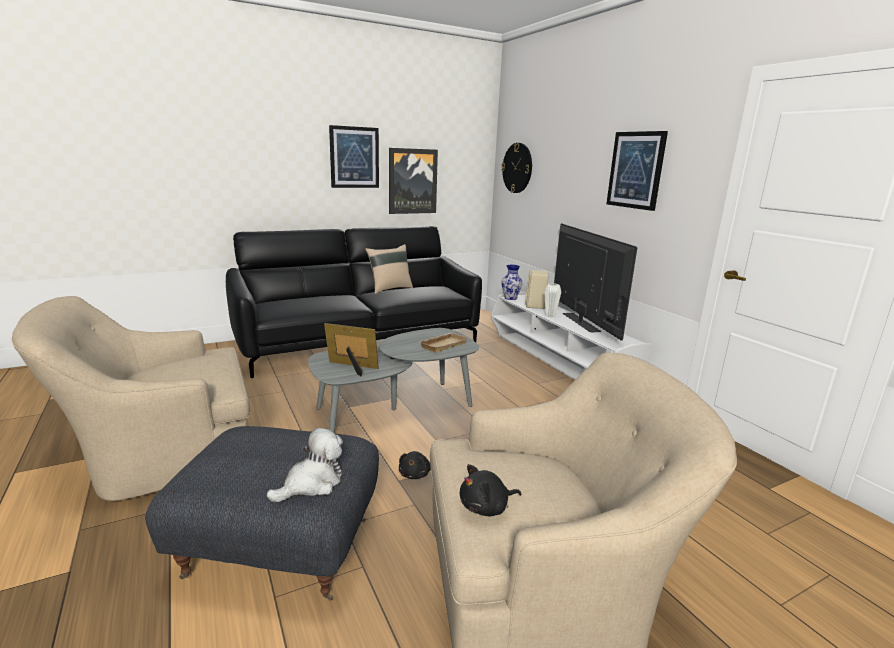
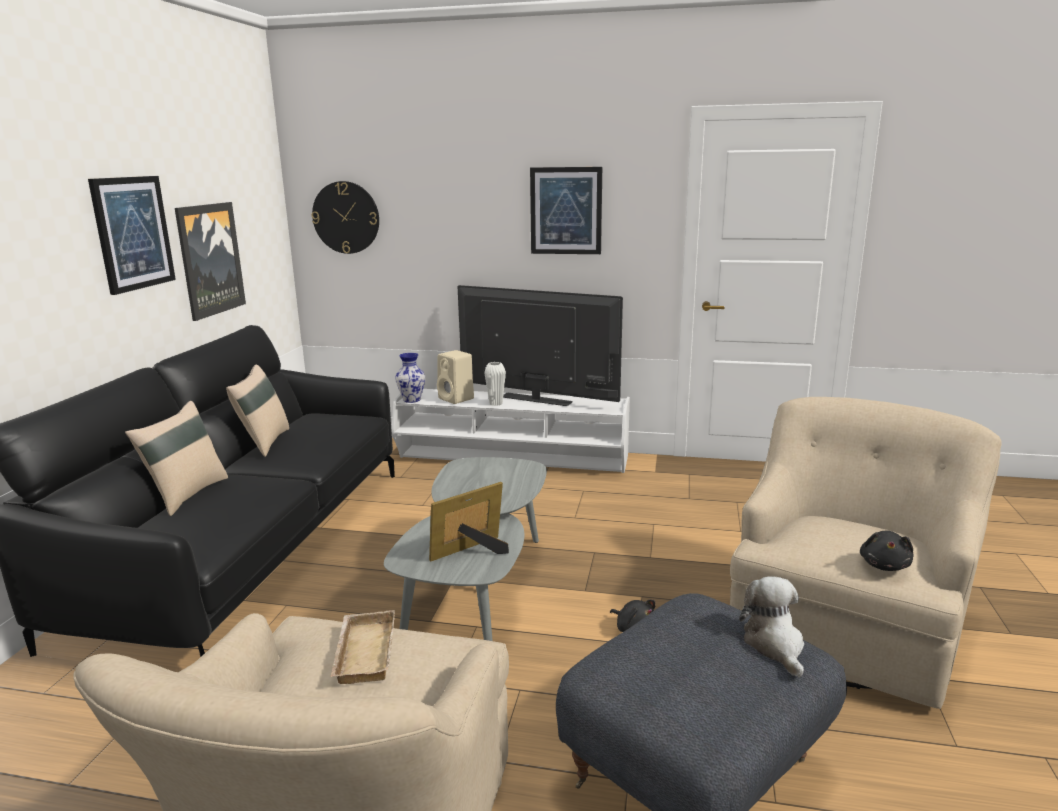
camera: 50 degrees left, 0 degrees up
beige tray [419,332,468,353] -> beige tray moved to [330,610,395,684]
none -> beige pillow [125,401,228,516]

